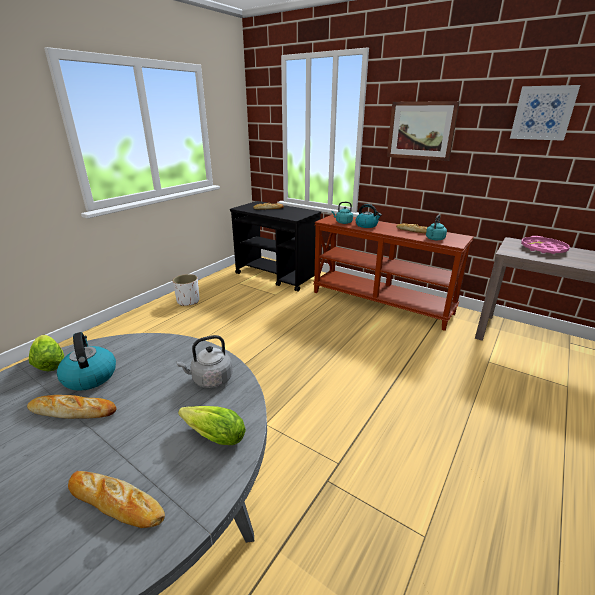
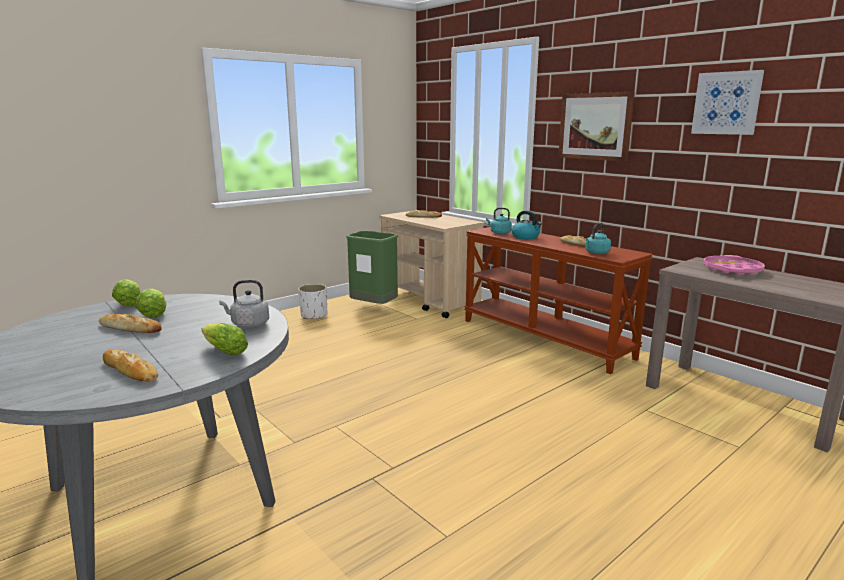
camera: 15 degrees right, 10 degrees down
kettle [57,332,116,391] -> lettuce [135,289,167,318]
black cart [230,201,321,292] -> beige cart [379,210,484,318]
none -> green trash can [346,231,398,304]

